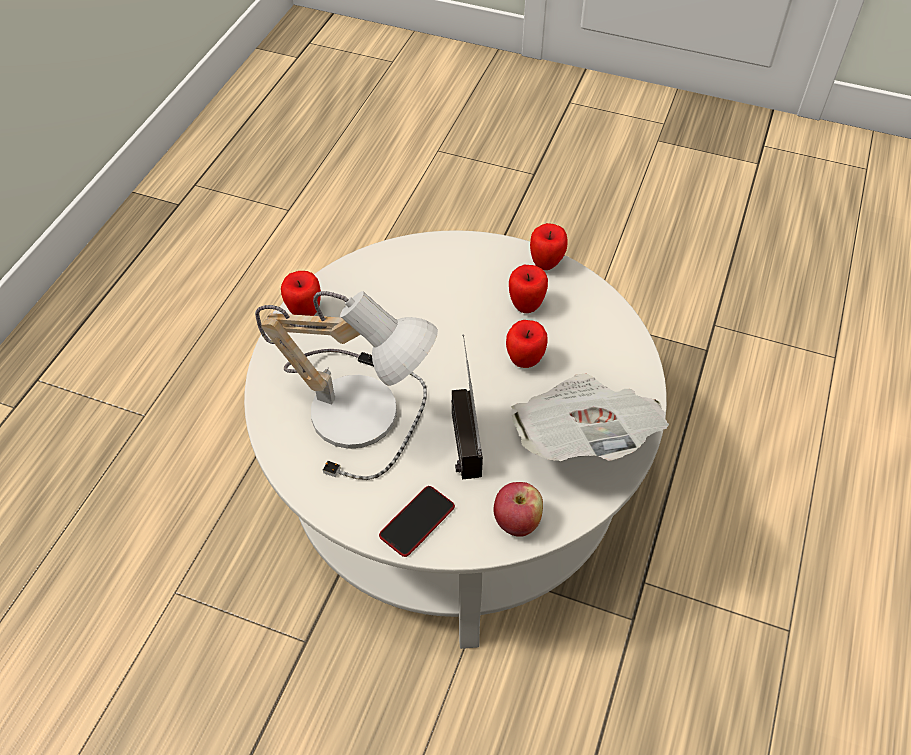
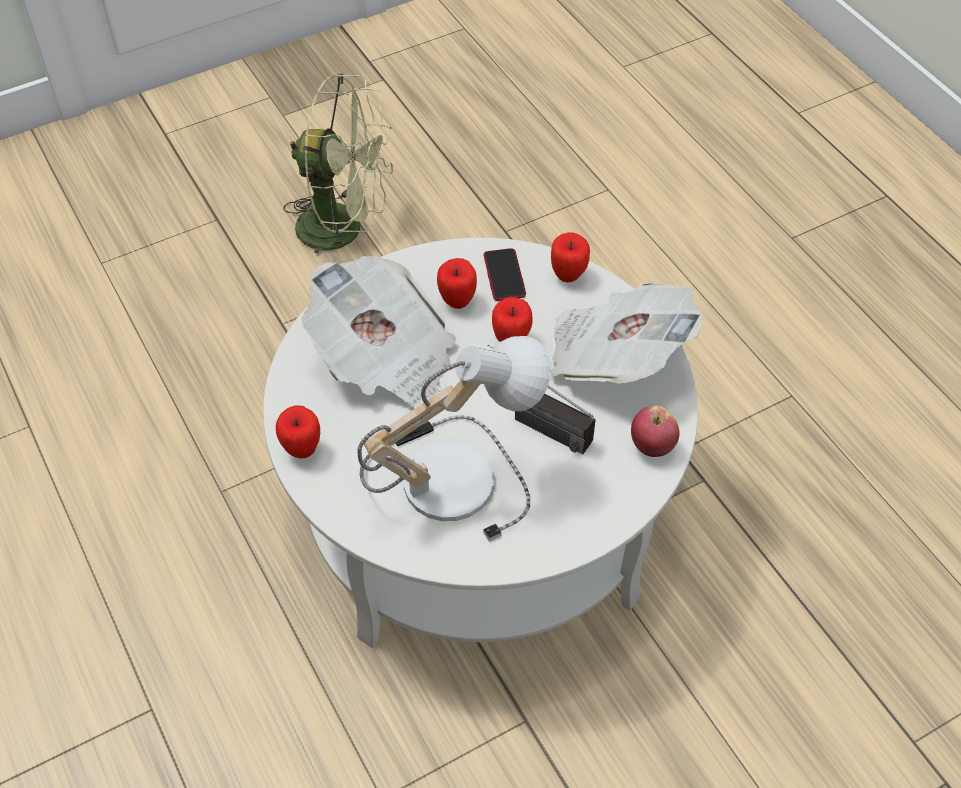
camera: 50 degrees left, 0 degrees up
phone [379,486,455,557] -> phone moved to [484,248,526,301]
apple [530,223,567,270] -> apple moved to [551,232,590,282]
none -> green fan [283,74,393,264]
none -> newspaper [302,256,456,407]

